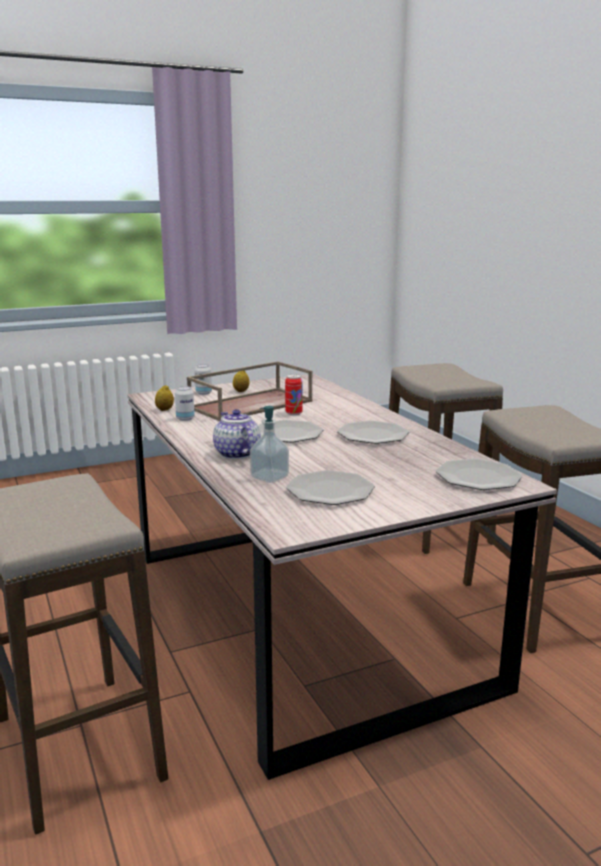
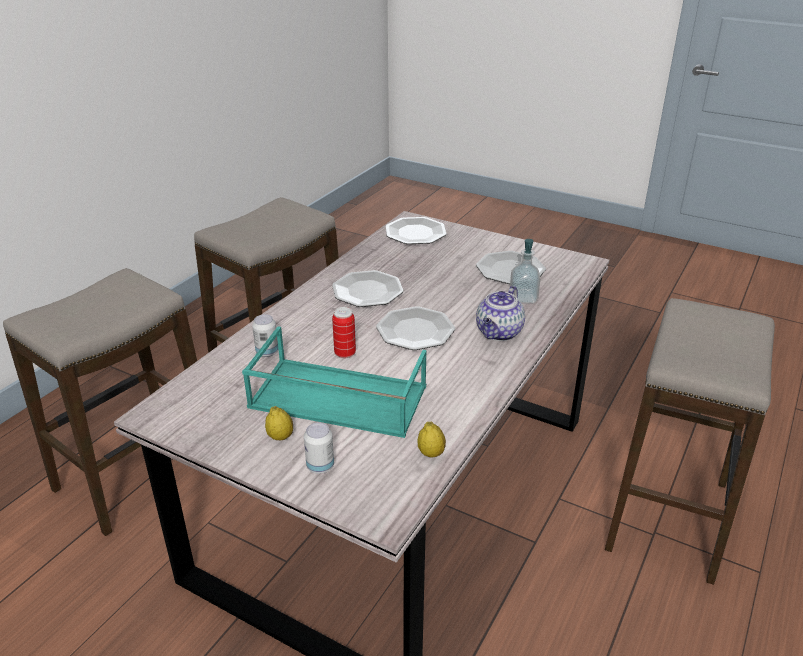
camera: 125 degrees left, 15 degrees up
can [175,386,195,421] -> can moved to [252,314,278,357]
brown tray [187,361,313,422] -> turquoise tray [242,327,426,438]

